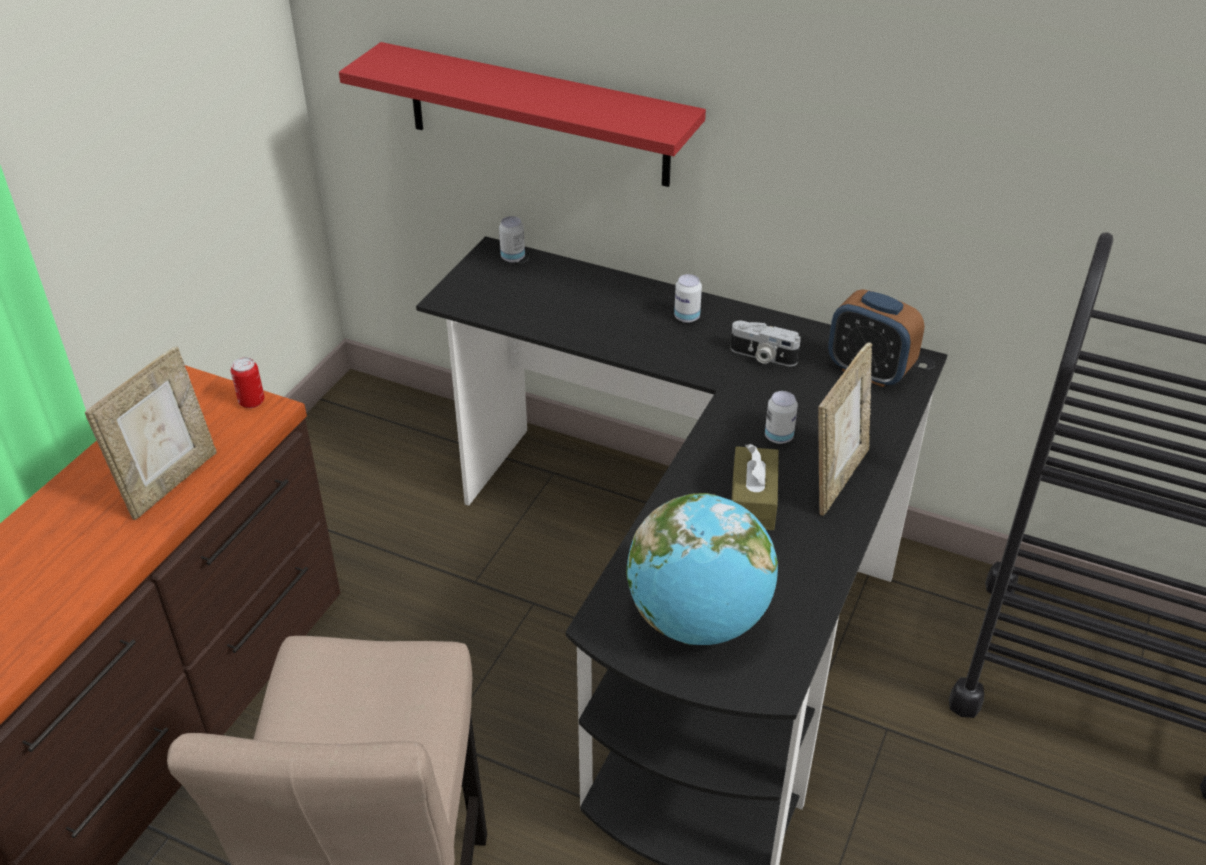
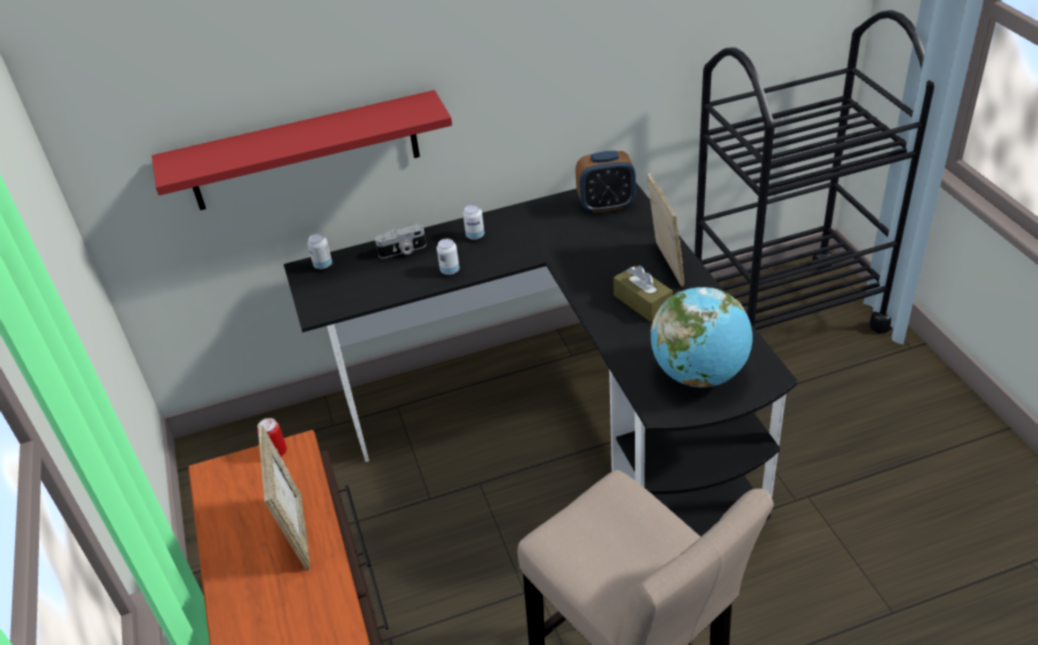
camera: 40 degrees left, 0 degrees up
camera [730,321,801,367] -> camera moved to [375,224,426,259]
can [765,391,798,444] -> can moved to [437,238,459,275]

